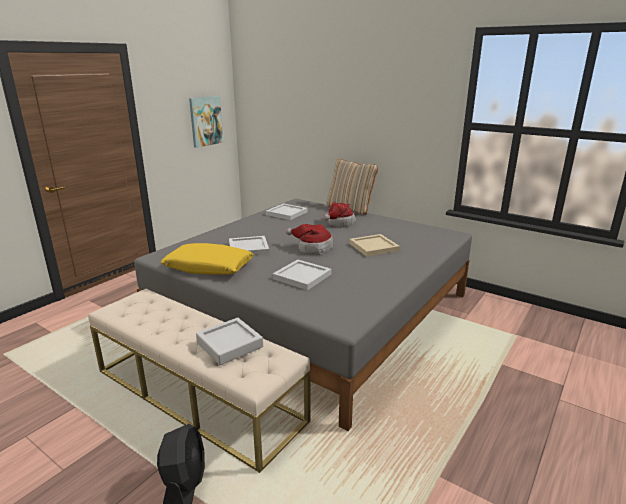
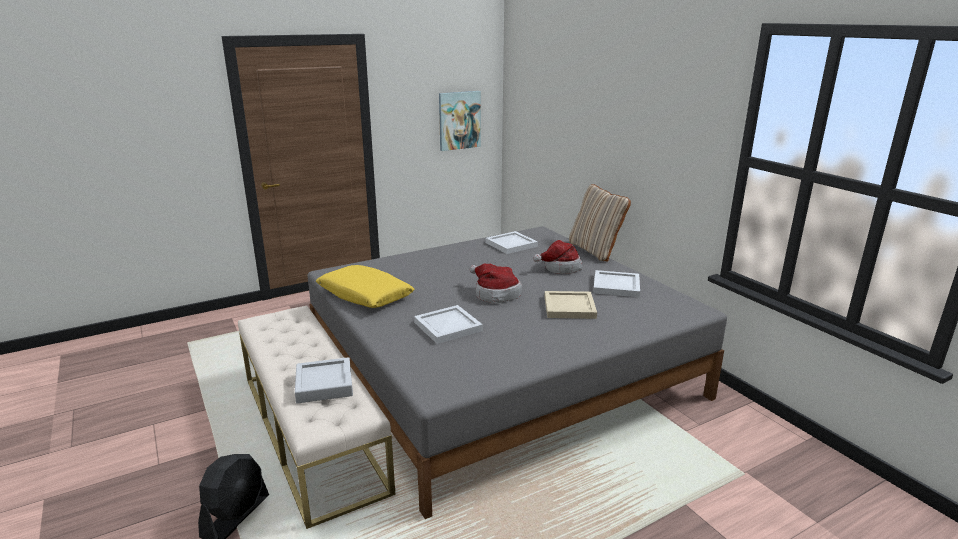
camera: 25 degrees right, 0 degrees up
white tray [229,236,270,255] -> white tray moved to [593,270,640,297]

